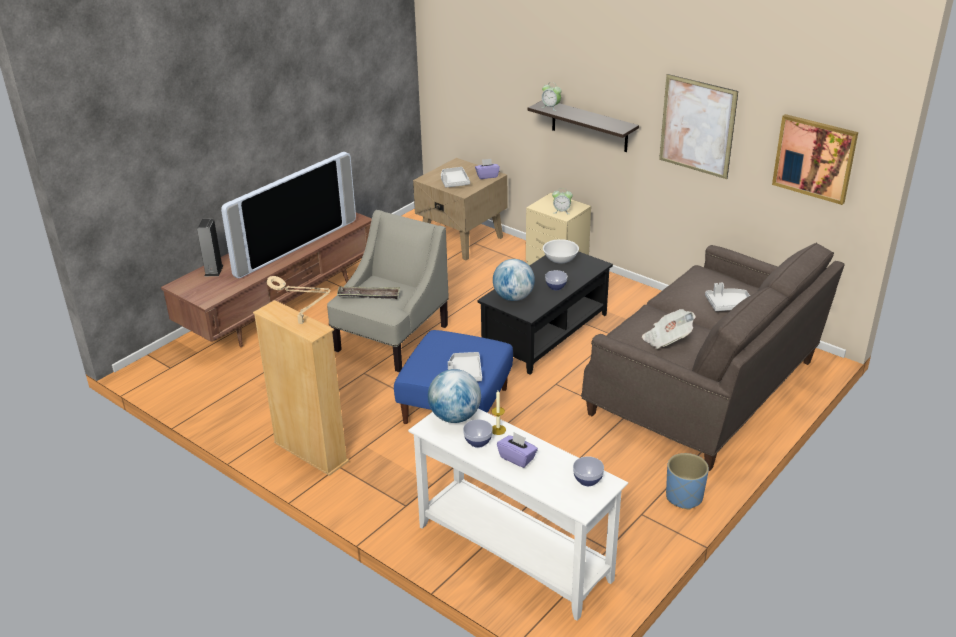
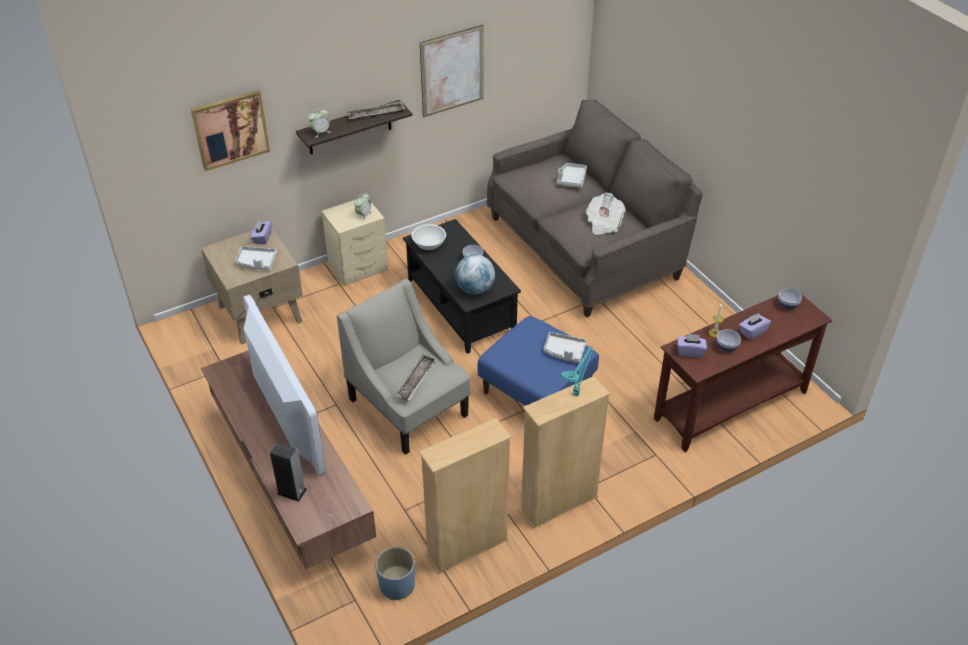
camera: 70 degrees left, 10 degrees up
beige table lamp [267,276,331,324] -> turquoise table lamp [561,346,594,397]
white console table [408,408,628,621] -> brown console table [654,288,832,452]
globe [428,369,481,423] -> purple tissue box [678,333,707,358]
blue planter [666,453,709,510] -> blue planter moved to [375,546,415,600]
picture [772,114,858,205] -> picture moved to [191,90,270,171]
none -> tray [346,101,405,120]
none -> beige bookcase [419,418,511,574]

